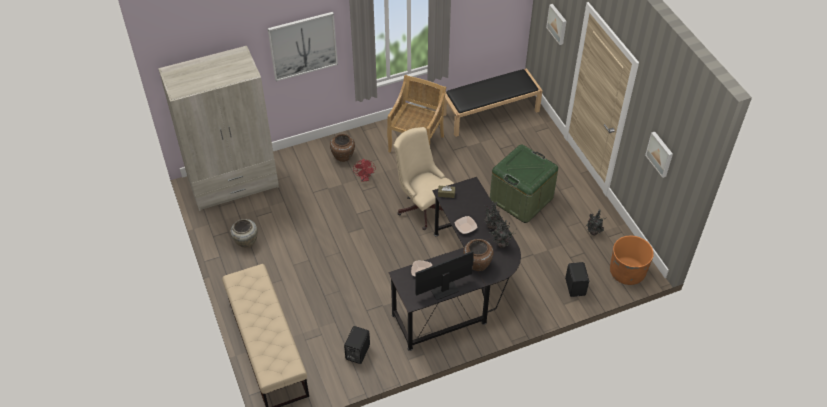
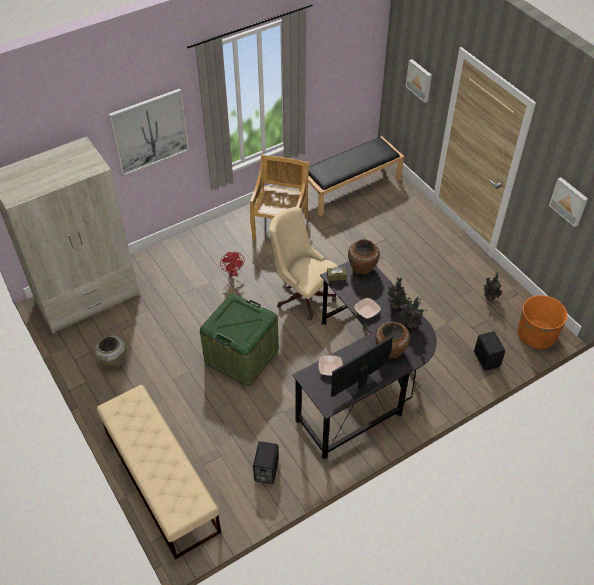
camera: 10 degrees left, 0 degrees up
brown vase [330,134,355,162] -> brown vase moved to [348,240,380,275]
green storage box [490,145,558,223] -> green storage box moved to [200,293,279,386]

